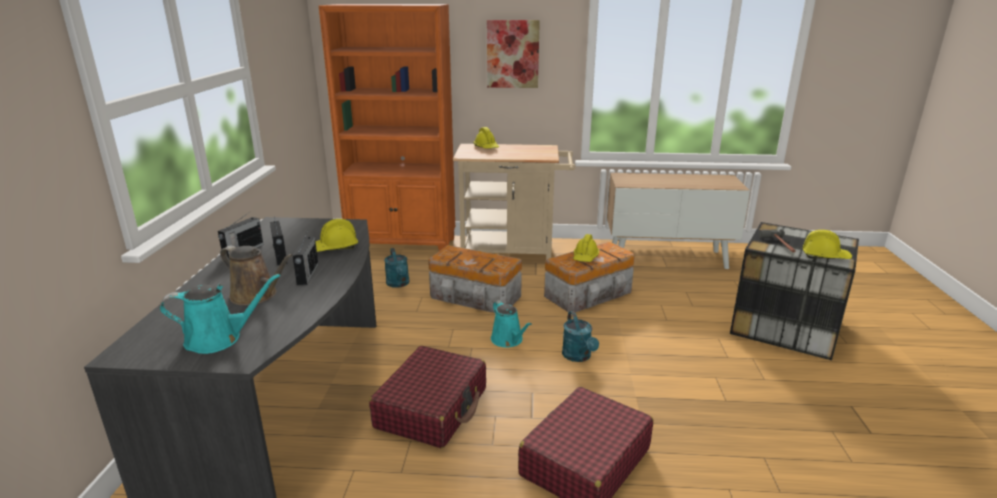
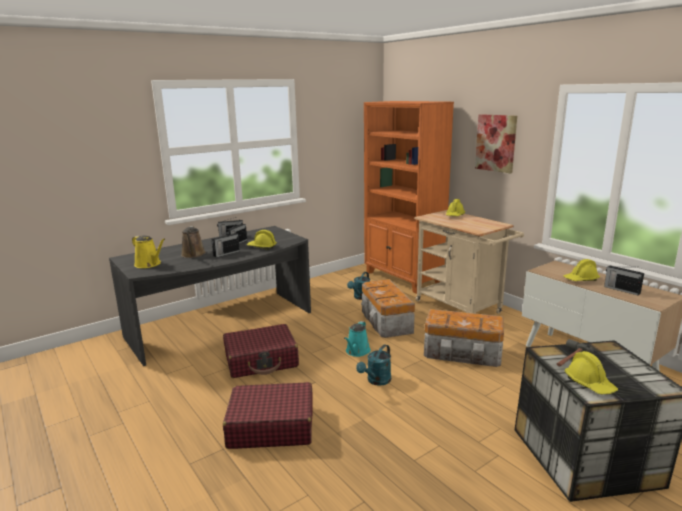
camera: 50 degrees right, 5 degrees down
turquoise watering can [159,274,280,354] -> yellow watering can [132,236,165,268]
yellow hard hat [573,234,599,262] -> yellow hard hat moved to [563,259,600,281]
none -> radio [604,266,644,295]

